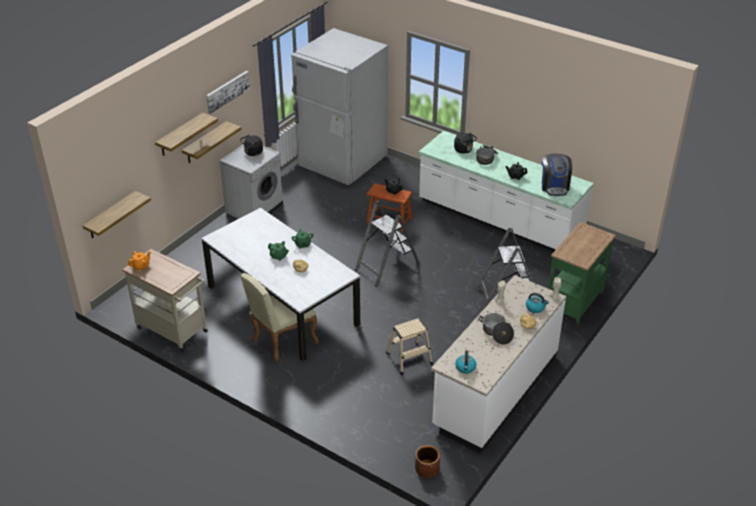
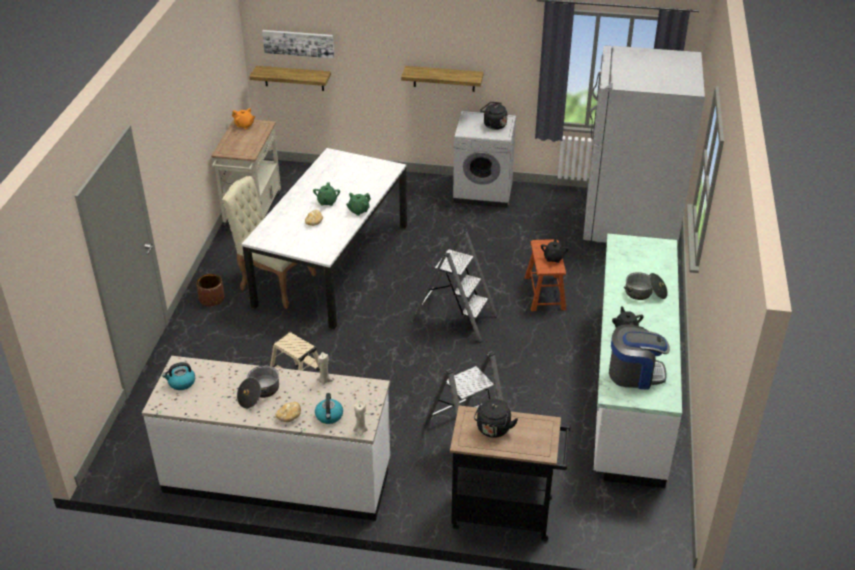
camera: 65 degrees right, 0 degrees up
shelf [155,112,218,156] -> none
picture [206,71,250,114] -> picture moved to [262,30,334,58]
brown planter [415,445,440,478] -> brown planter moved to [196,274,225,306]
black kettle [454,132,477,154] -> black kettle moved to [474,399,518,438]
coffee machine [542,154,572,196] -> coffee machine turned 150 degrees counterclockwise [609,324,670,390]
green cart [548,222,616,325] -> black cart [450,406,570,541]

